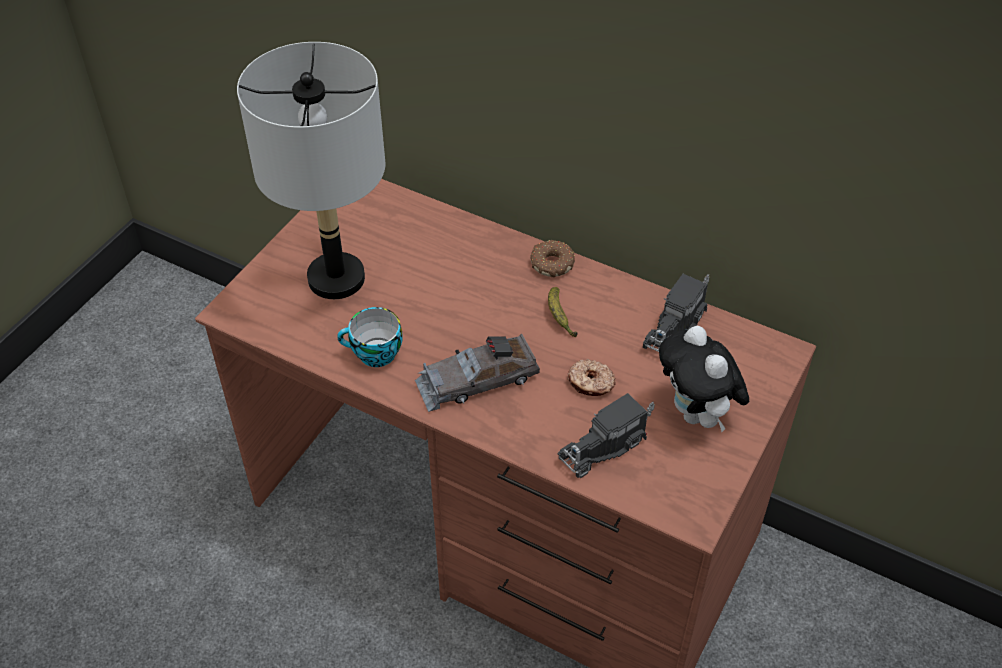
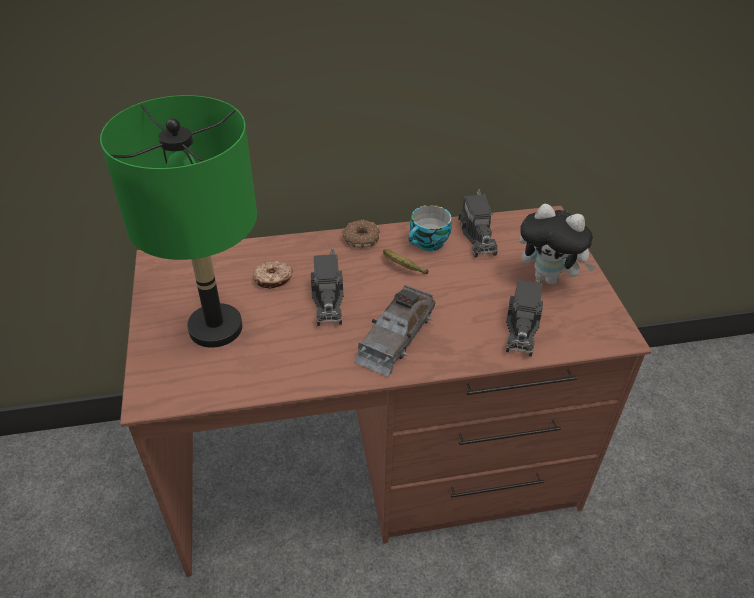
camera: 40 degrees left, 5 degrees down
grey table lamp [237,42,385,299] -> green table lamp [100,95,257,348]
cup [337,307,402,367] -> cup moved to [409,205,452,251]
donut [567,359,616,396] -> donut moved to [253,261,293,289]
none -> toy truck [311,248,344,326]

